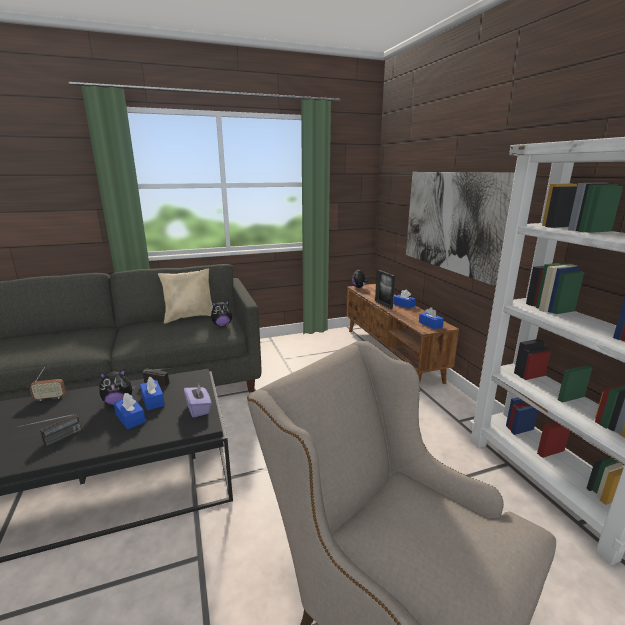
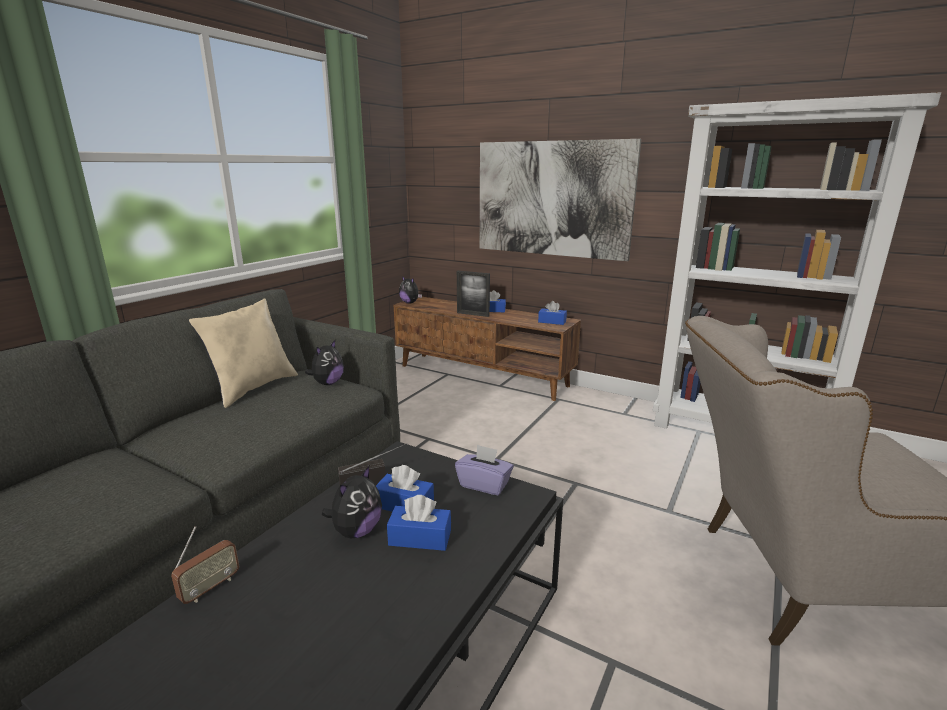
camera: 40 degrees left, 0 degrees up
radio [15,414,81,446] -> none

